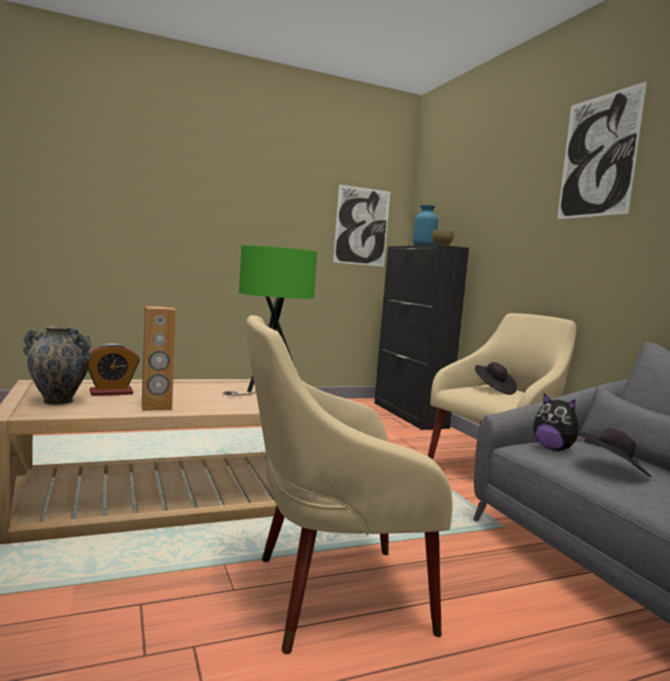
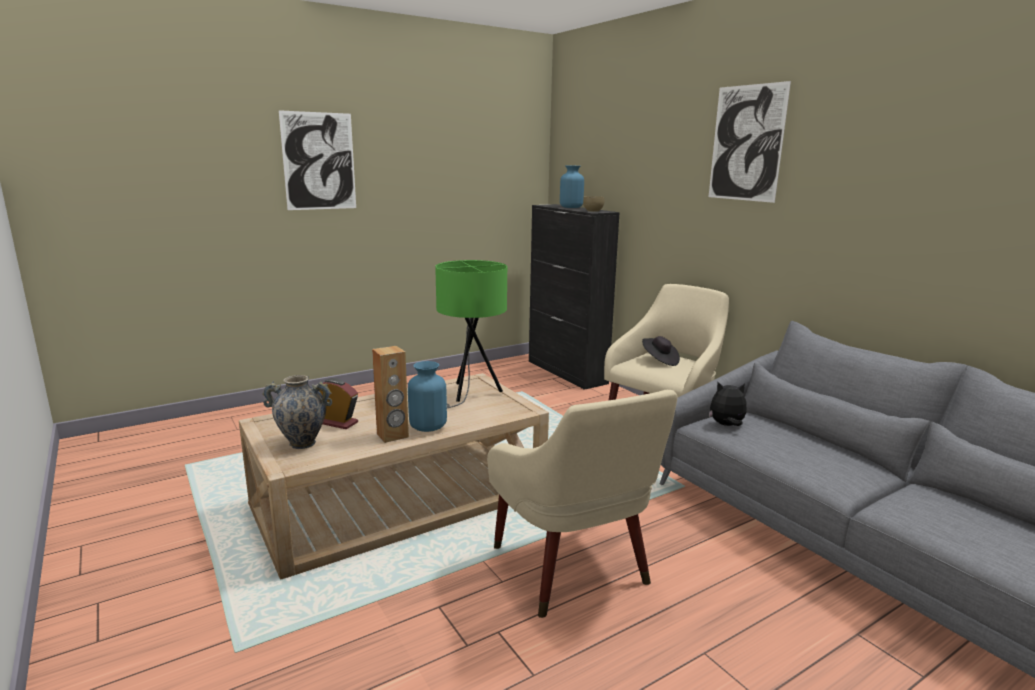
camera: 10 degrees left, 10 degrees up
alarm clock [88,343,140,396] -> alarm clock turned 120 degrees counterclockwise [320,378,358,429]
beige armchair [246,315,452,654] -> beige armchair turned 90 degrees counterclockwise [487,390,678,618]
picture [333,184,390,267] -> picture moved to [279,110,356,210]
plush toy [533,393,585,451] -> plush toy turned 150 degrees clockwise [709,382,747,426]
black hat [578,428,651,477] -> none
none -> blue vase [408,361,447,432]

